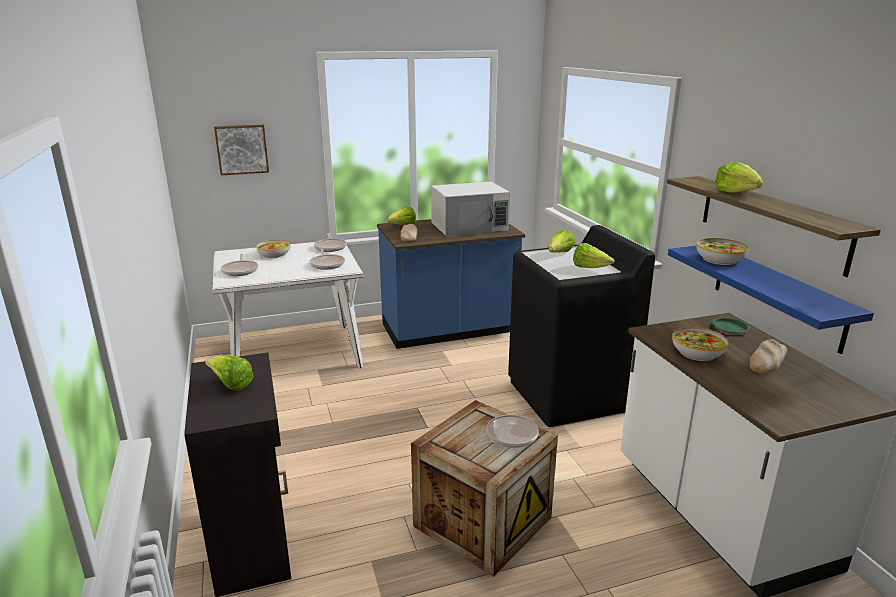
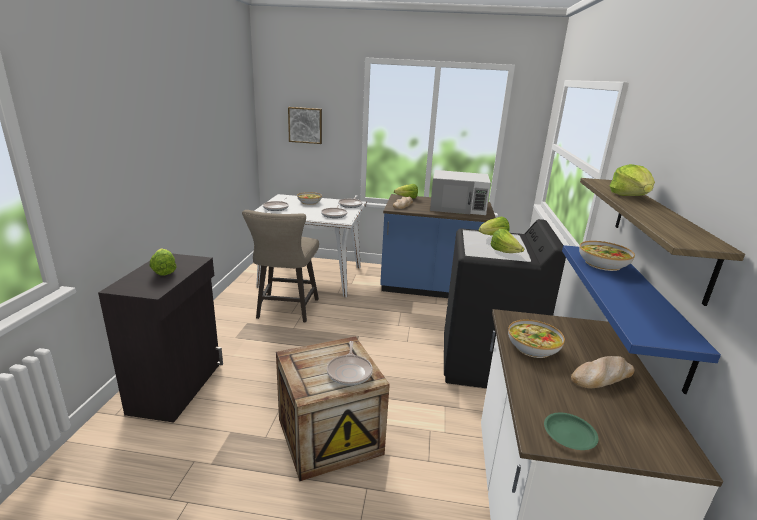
camera: 25 degrees right, 0 degrees up
frying pan [474,415,539,450] -> frying pan turned 105 degrees clockwise [327,341,373,385]
green plate [712,318,750,334] -> green plate moved to [544,413,599,450]
none -> beige stool [242,210,319,322]

